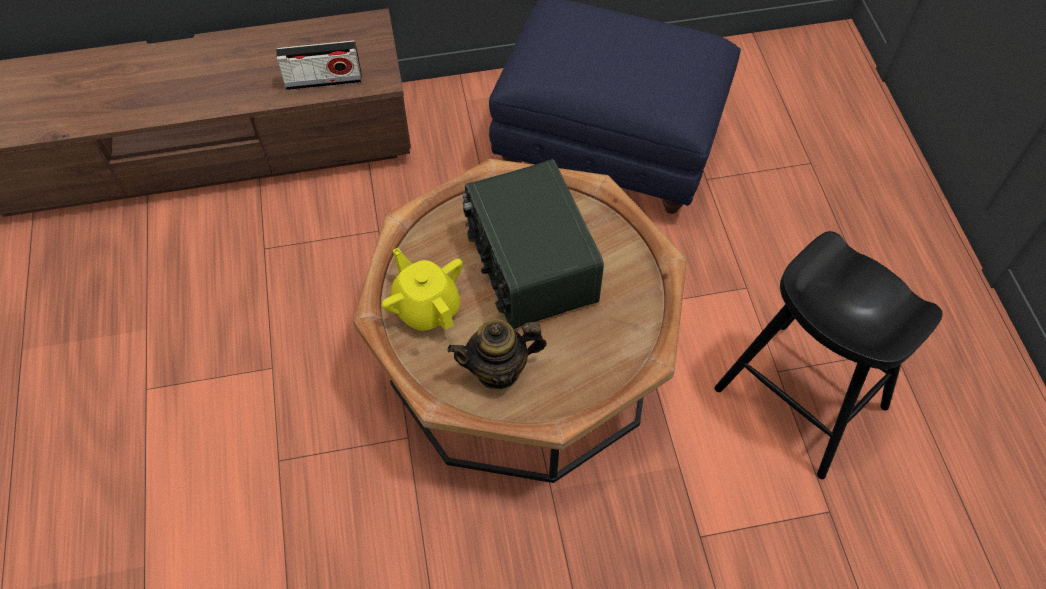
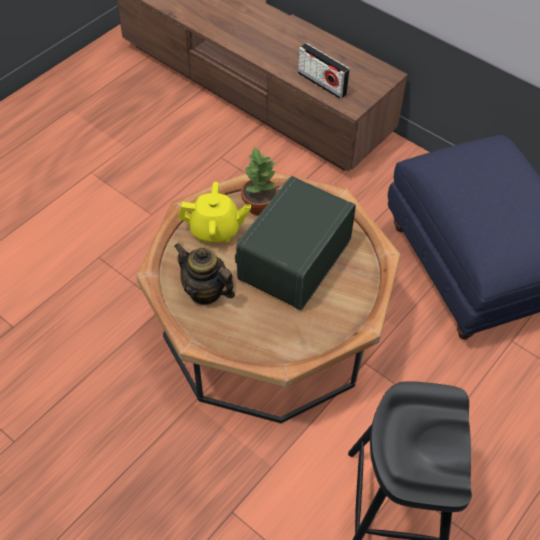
camera: 50 degrees right, 5 degrees down
yellow teapot [382,247,463,331] -> yellow teapot turned 75 degrees clockwise [178,182,251,243]
none -> potted plant [241,146,278,216]

